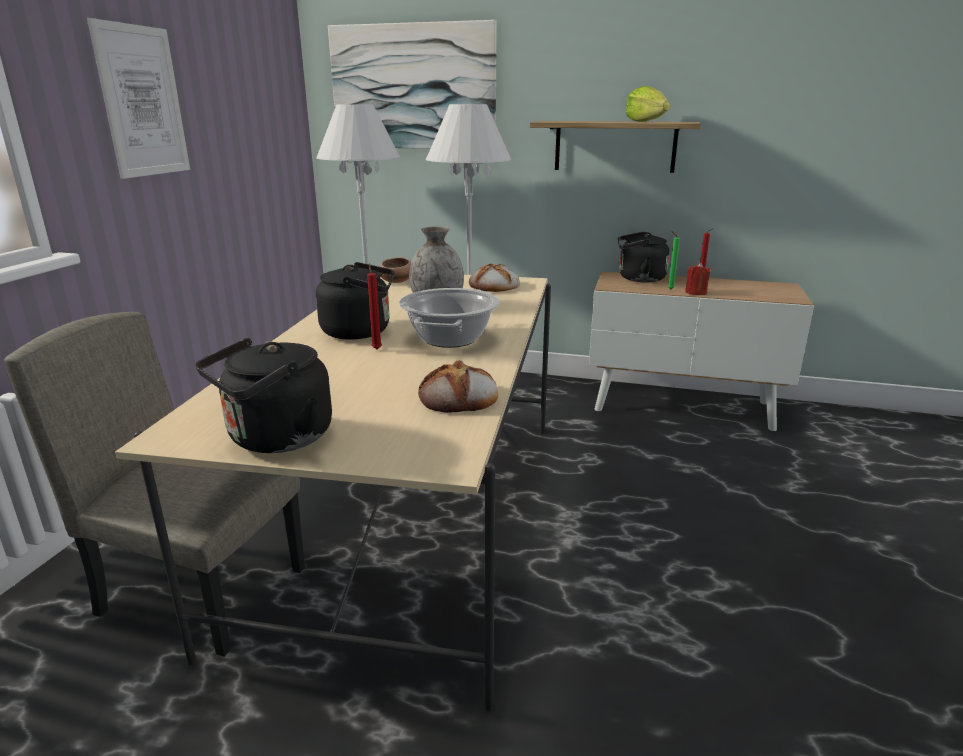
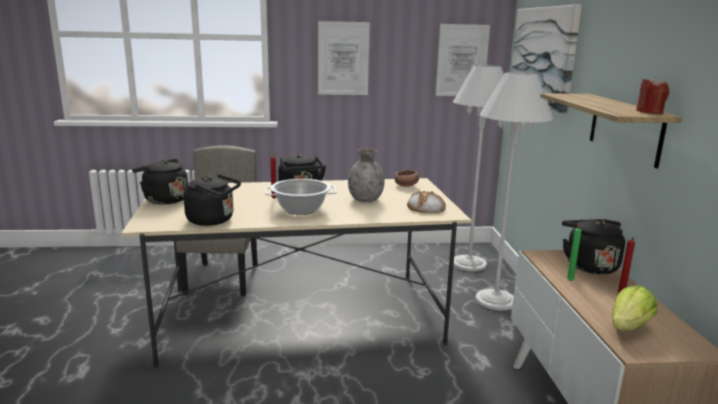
camera: 70 degrees right, 5 degrees down
bread [418,360,498,413] -> black kettle [184,174,241,226]
lettuce [625,86,670,122] -> lettuce moved to [611,286,658,331]
red candle [685,262,711,295] -> red candle moved to [636,76,669,114]
none -> picture [436,24,490,96]

